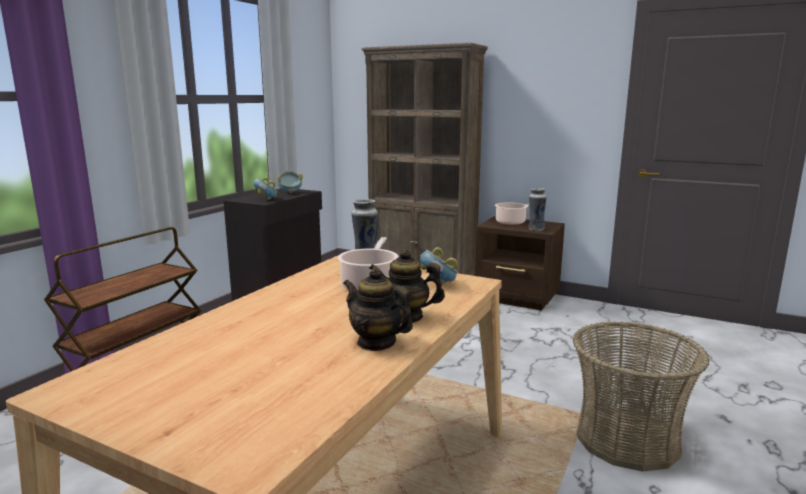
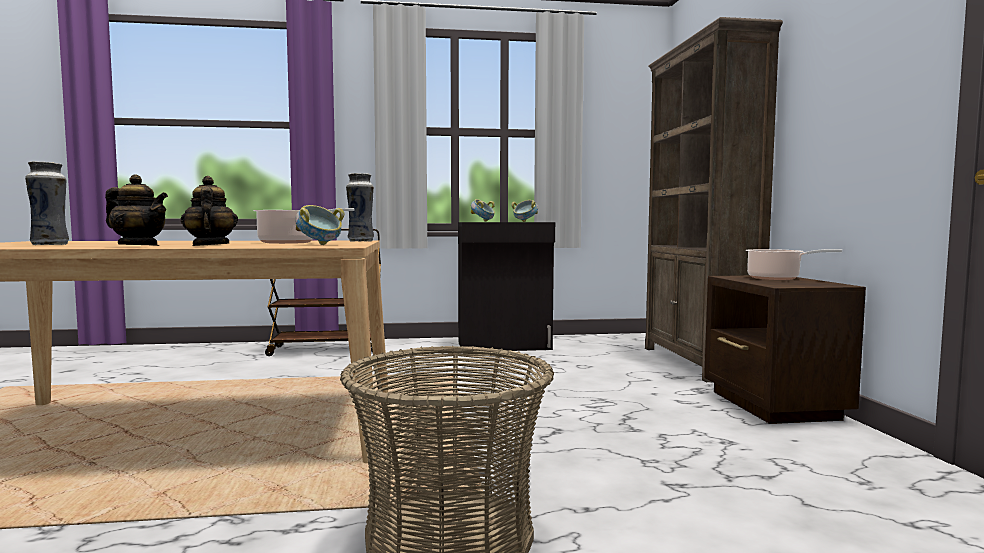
camera: 55 degrees right, 10 degrees down
teapot [343,268,413,351] -> teapot turned 105 degrees clockwise [105,174,168,246]
vase [528,188,546,231] -> vase moved to [25,161,69,245]

